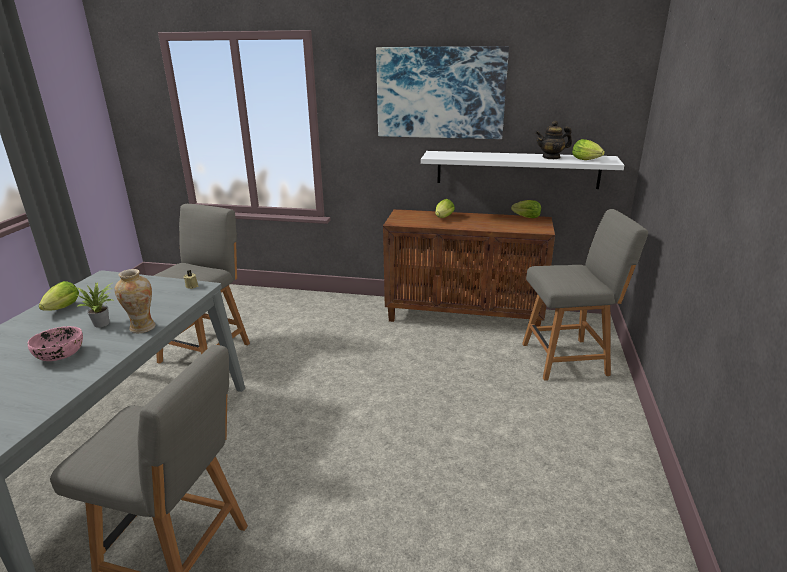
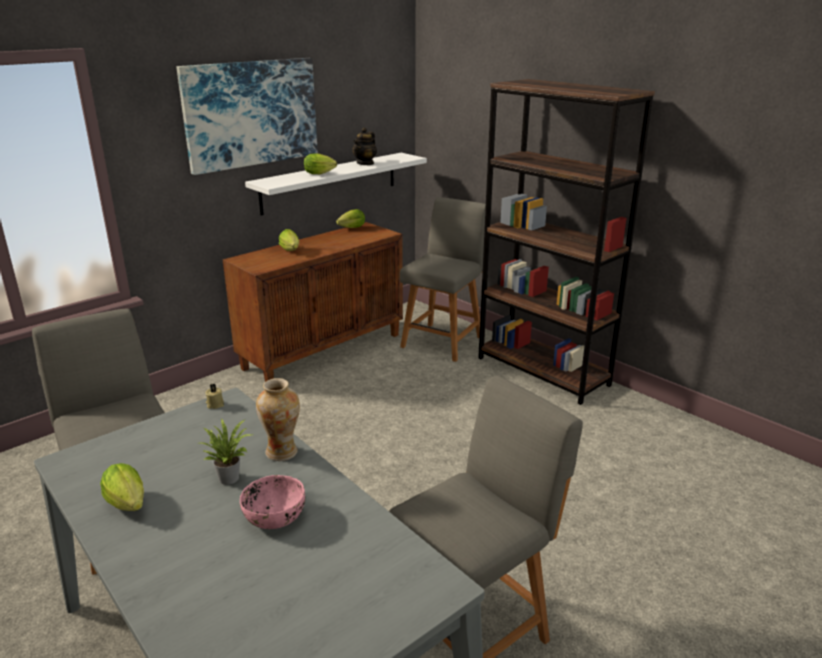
camera: 55 degrees left, 0 degrees up
lettuce [572,139,605,160] -> lettuce moved to [304,154,337,174]
none -> brown bookcase [478,79,655,405]

